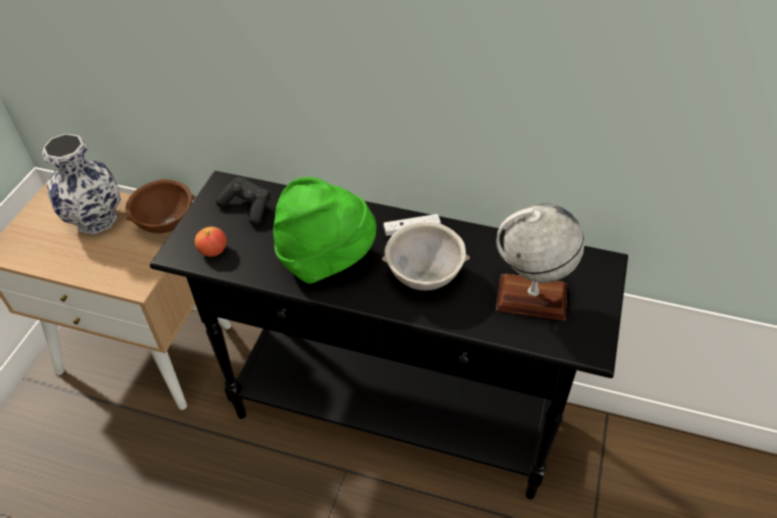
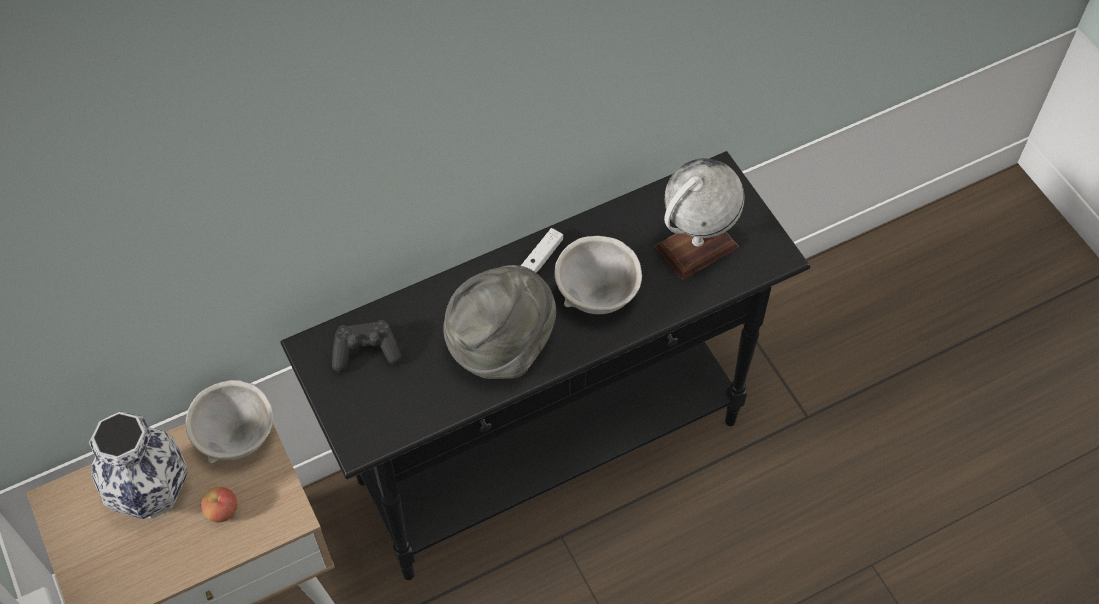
camera: 45 degrees left, 10 degrees up
brown bowl [125,179,195,233] -> grey bowl [185,380,273,463]
apple [195,227,227,257] -> apple moved to [201,487,237,523]
green hat [273,177,377,284] -> grey hat [443,265,556,379]

